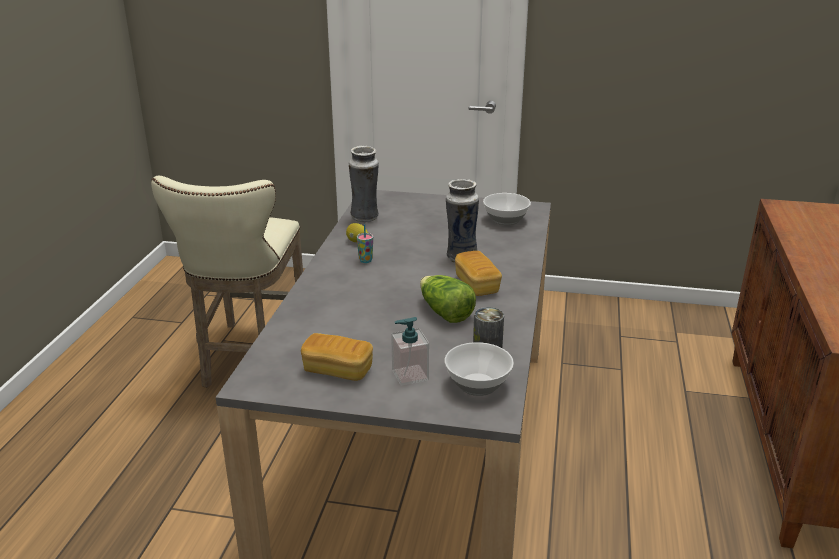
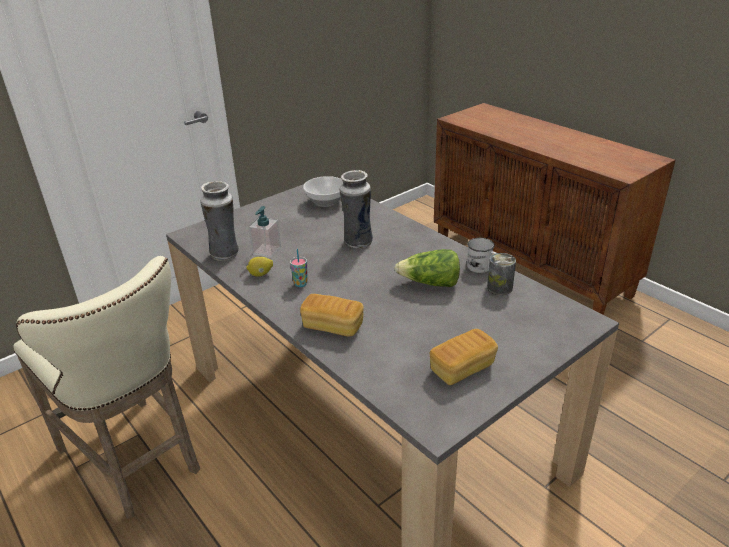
camera: 50 degrees left, 5 degrees up
soap dispenser [391,317,429,386] -> soap dispenser moved to [249,206,281,258]
bowl [444,342,514,396] -> none
bread [455,251,502,296] -> bread moved to [300,294,364,337]
none -> white mug [467,238,496,273]

